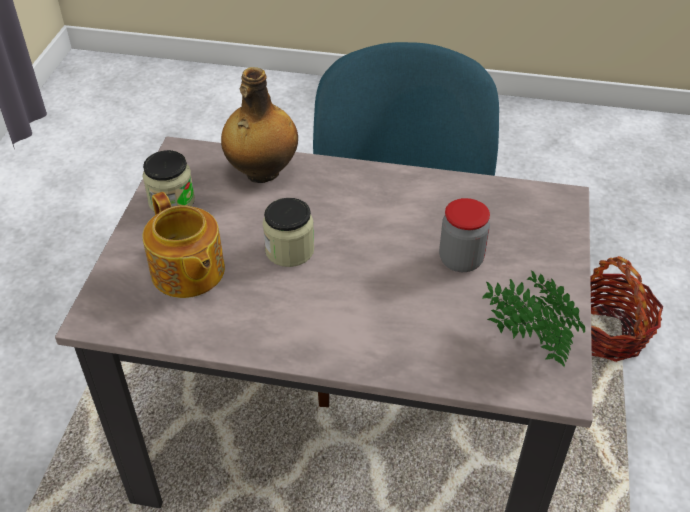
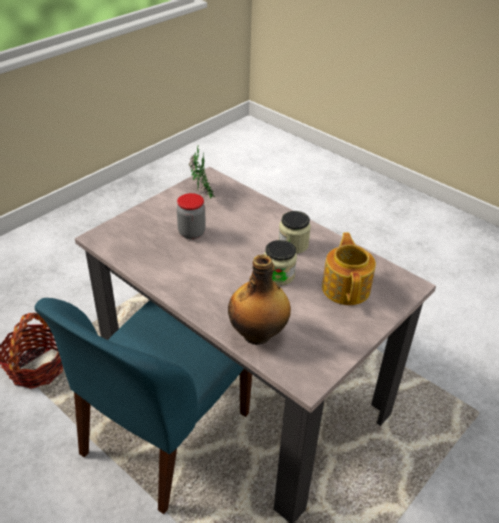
camera: 150 degrees left, 5 degrees down
jar [142,150,195,212] -> jar moved to [278,211,311,254]

